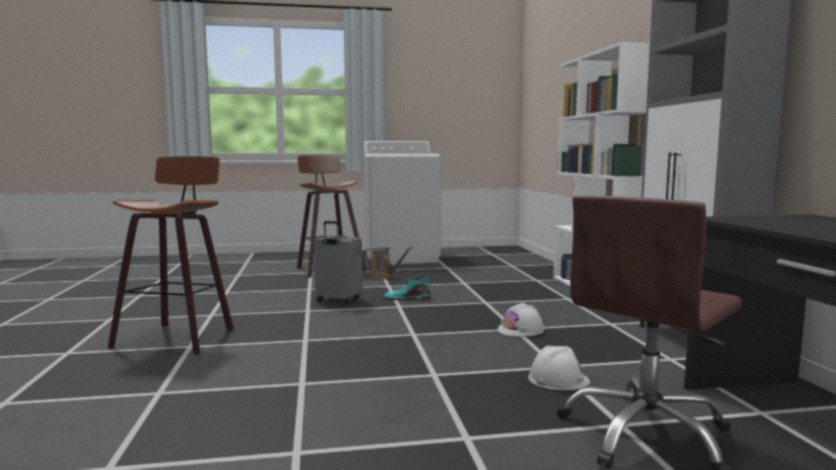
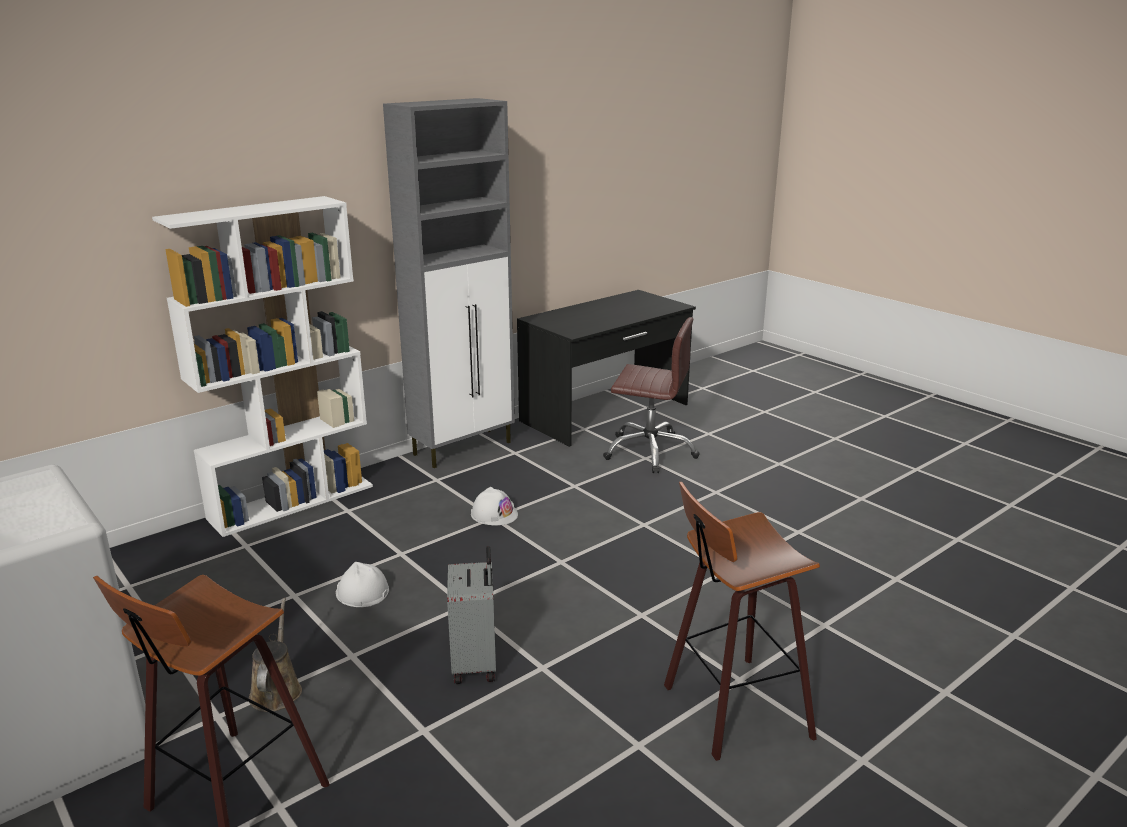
camera: 120 degrees left, 15 degrees up
turquoise boot [384,276,430,300] -> none
white hard hat [528,346,590,390] -> white hard hat moved to [336,562,389,607]

